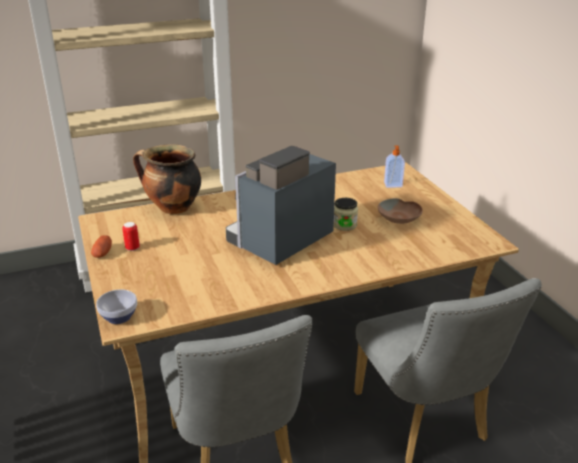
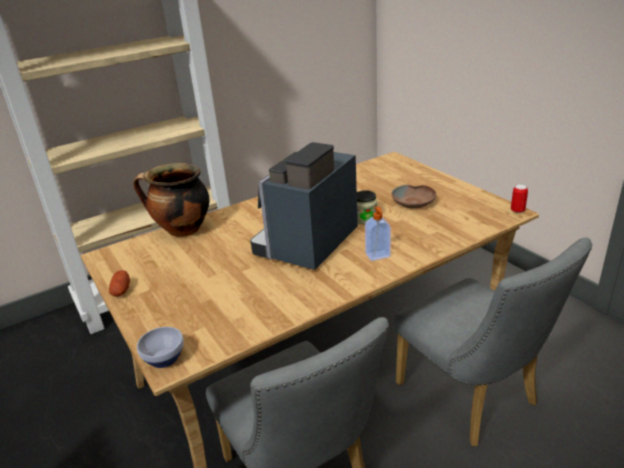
camera: 10 degrees left, 0 degrees up
can [122,222,140,251] -> can moved to [511,185,528,213]
soap dispenser [384,146,405,188] -> soap dispenser moved to [365,207,391,261]

